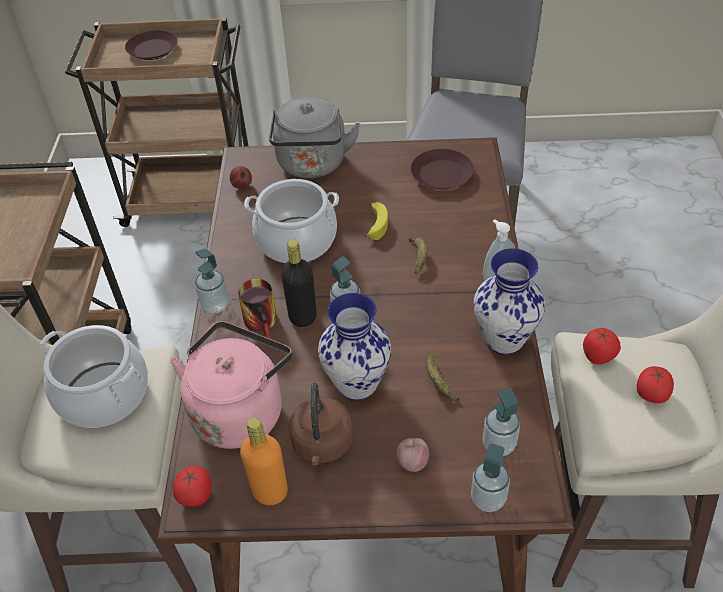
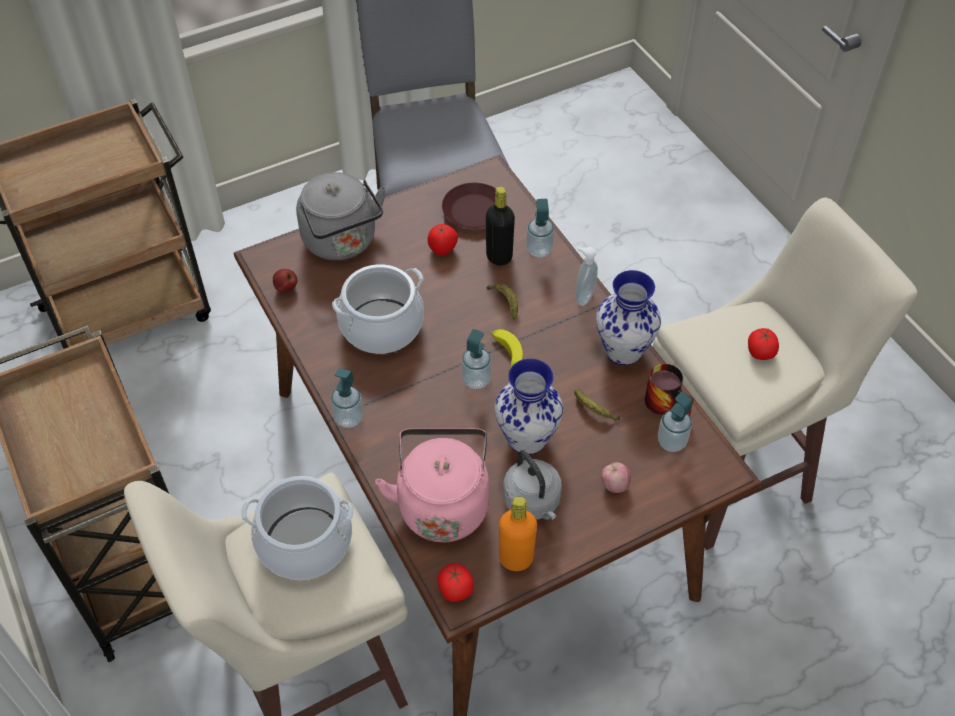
camera: 30 degrees left, 5 degrees up
brown plate [125,30,178,60] -> none
mug [238,278,277,339] -> mug moved to [645,363,694,416]
black bottle [281,239,317,327] -> black bottle moved to [486,186,515,265]
brown kettle [289,383,354,465] -> grey kettle [503,450,562,520]
banana [365,202,388,240] -> banana moved to [491,329,523,371]
soap dispenser [471,443,510,512] -> soap dispenser moved to [526,199,554,258]
tomato [583,328,621,365] -> tomato moved to [427,224,458,256]

